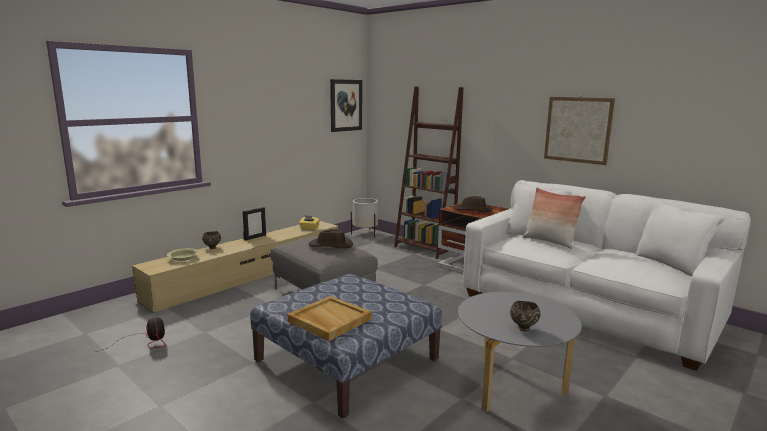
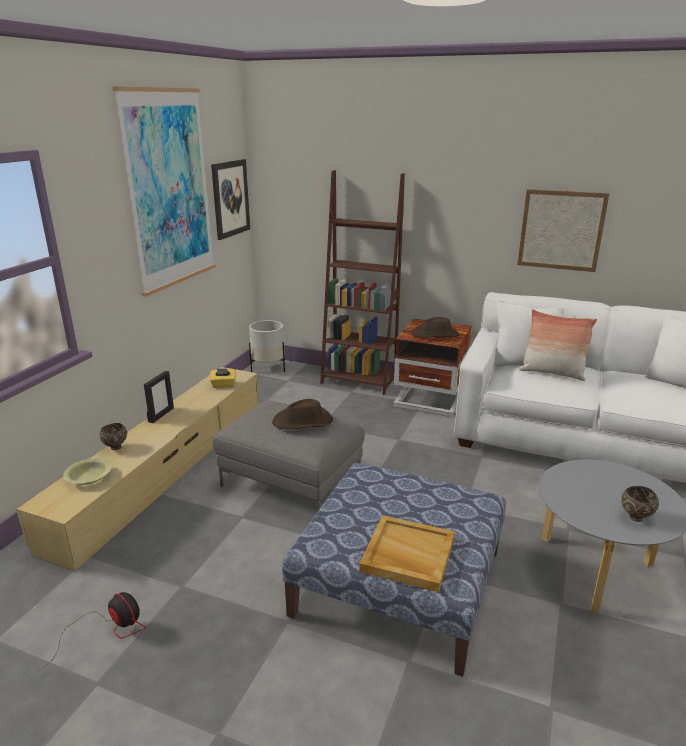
camera: 20 degrees left, 10 degrees up
none -> picture [112,86,215,297]

